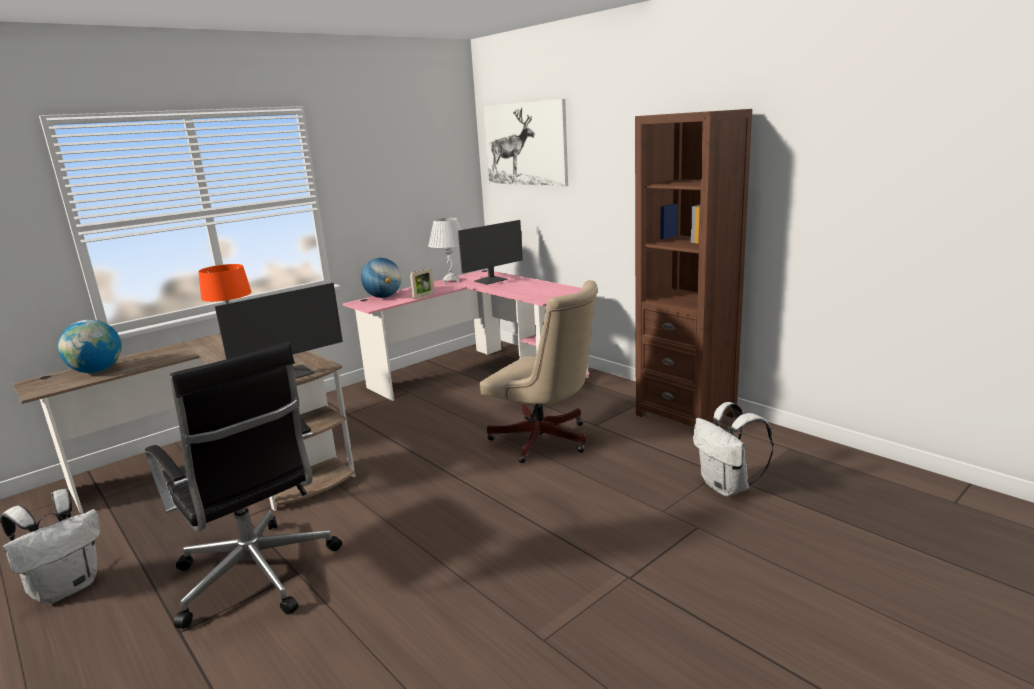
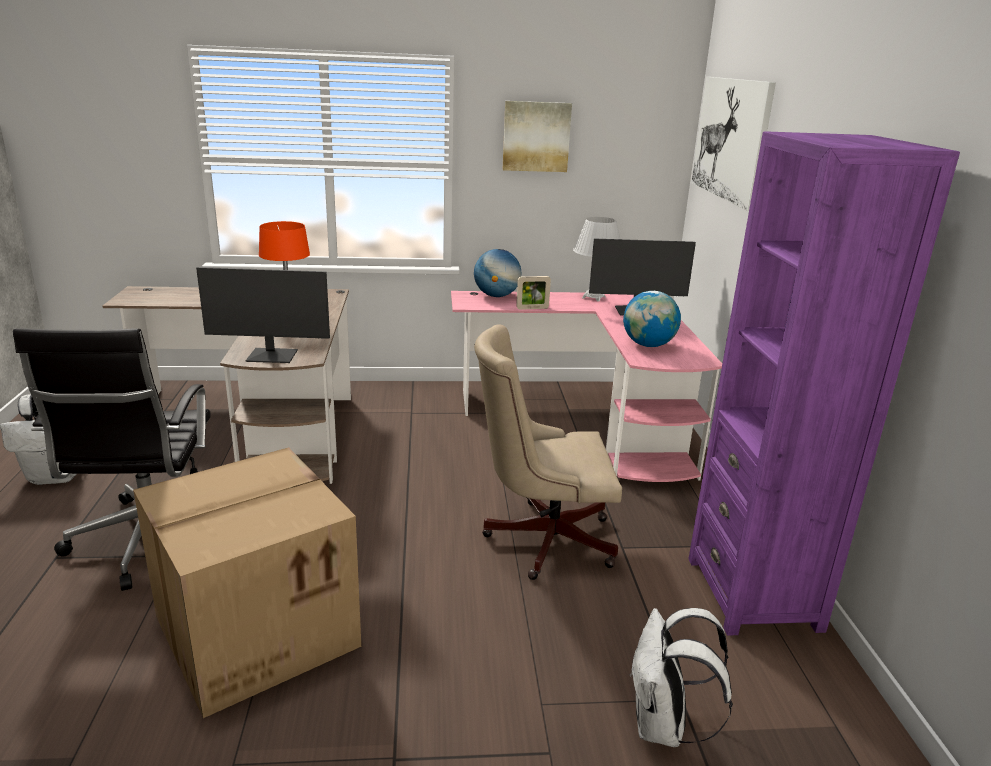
camera: 35 degrees right, 5 degrees up
globe [58,320,122,373] -> globe moved to [623,291,681,347]
beige office chair [480,280,598,463] -> beige office chair turned 105 degrees clockwise [474,324,622,580]
brown bookcase [635,109,752,427] -> purple bookcase [688,131,960,636]
none -> cardboard box [133,447,361,718]
none -> picture [502,101,572,172]

